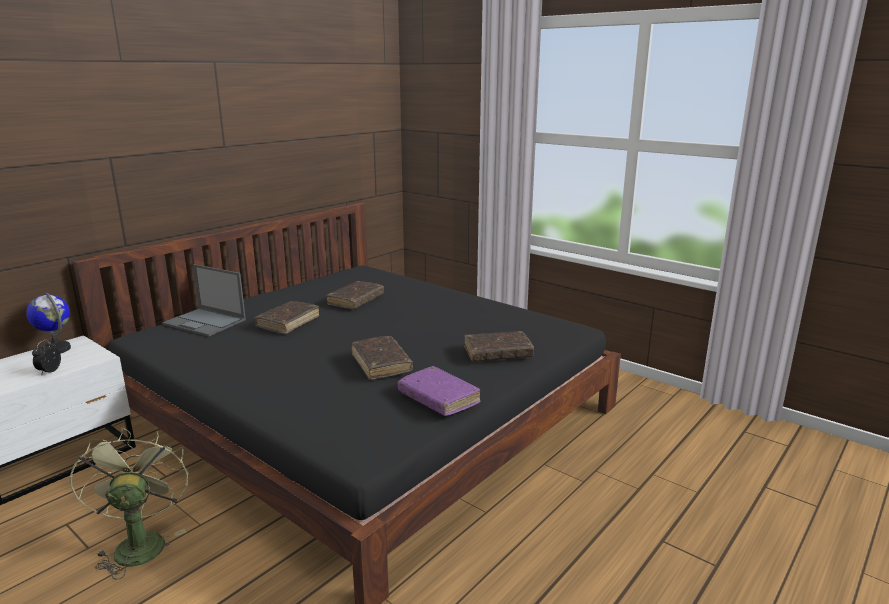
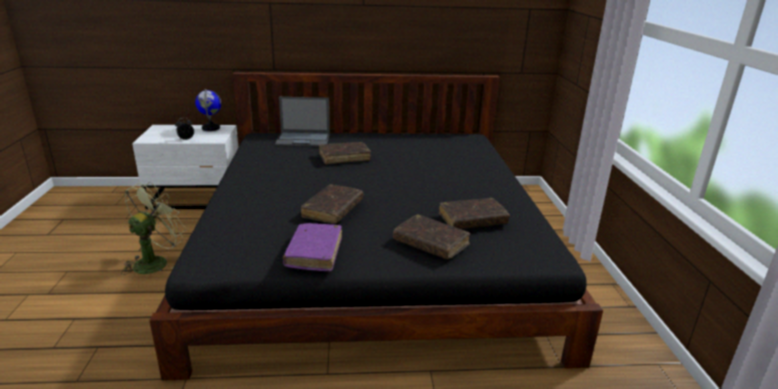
camera: 45 degrees right, 5 degrees up
laptop [162,264,246,337] -> laptop turned 75 degrees counterclockwise [275,97,330,147]
brown book [326,281,384,309] -> brown book moved to [439,198,510,229]

